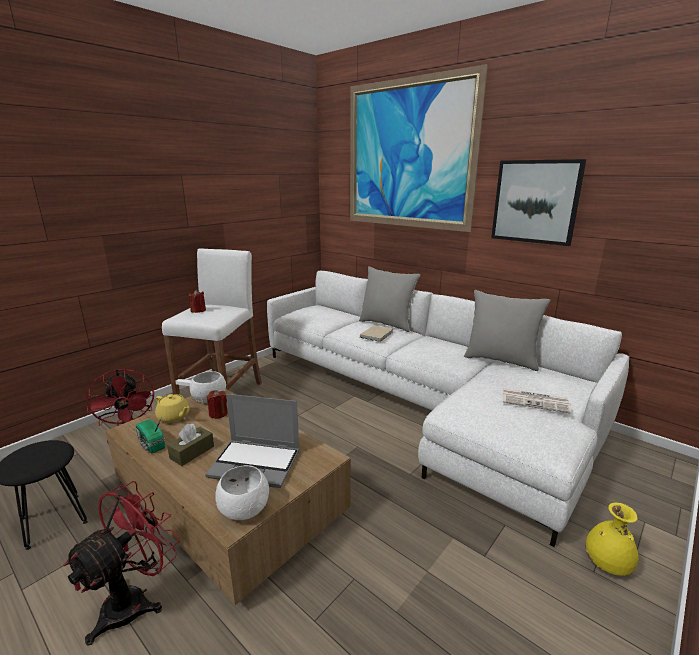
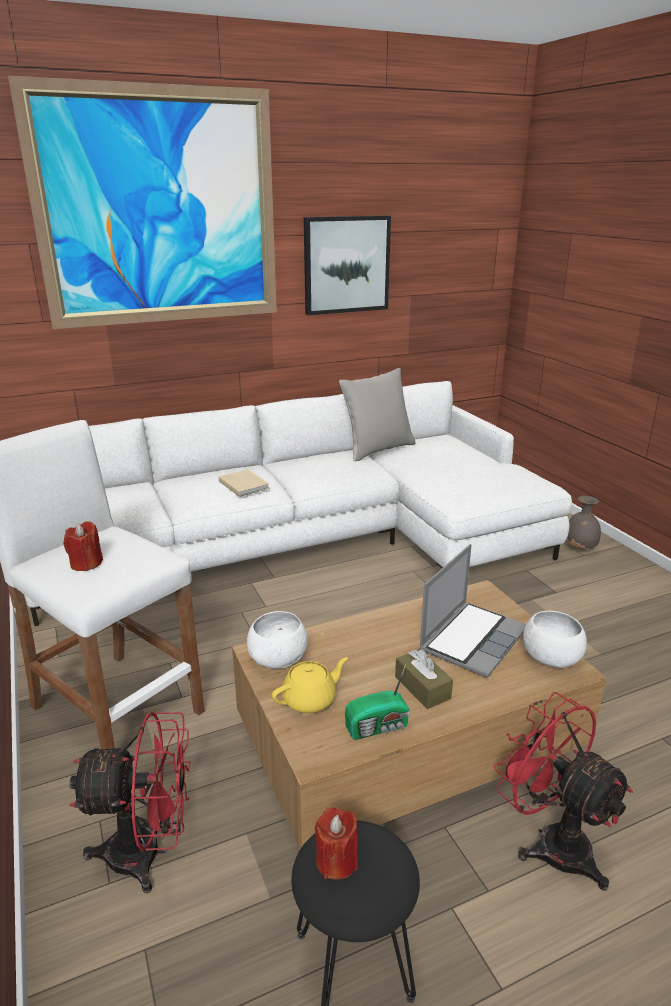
camera: 65 degrees left, 5 degrees up
red candle [207,390,228,419] -> red candle moved to [315,807,358,880]
grey pillow [359,266,421,332] -> none
newspaper [503,388,571,414] -> none
yellow vase [585,502,639,576] -> grey vase [566,496,601,549]

